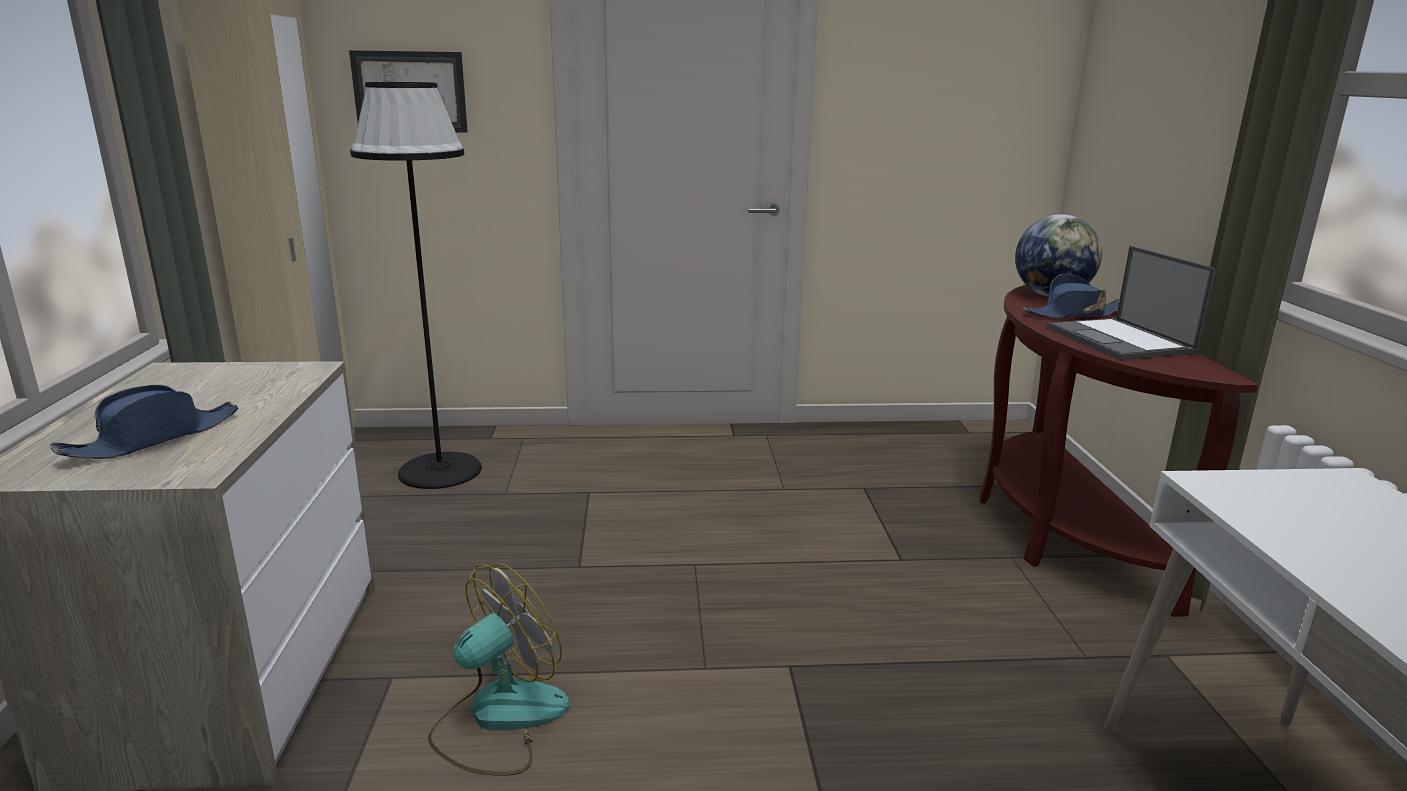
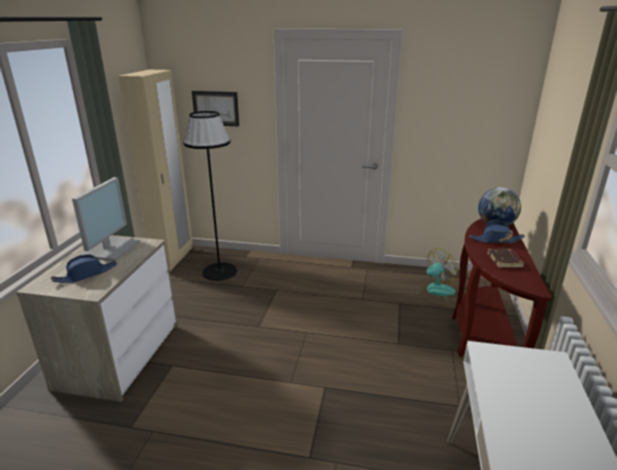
camera: 15 degrees right, 5 degrees up
fan [428,563,570,776] -> fan moved to [416,248,458,306]
laptop [1047,246,1216,360] -> brown book [487,249,525,268]
none -> monitor [72,177,140,261]

